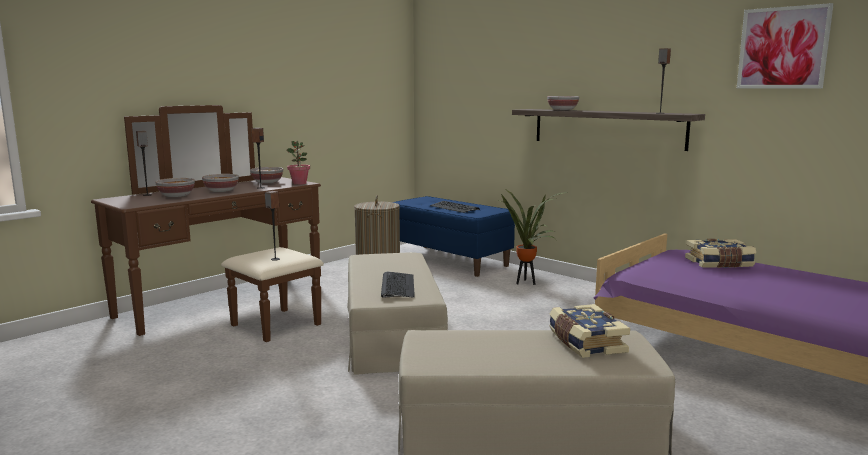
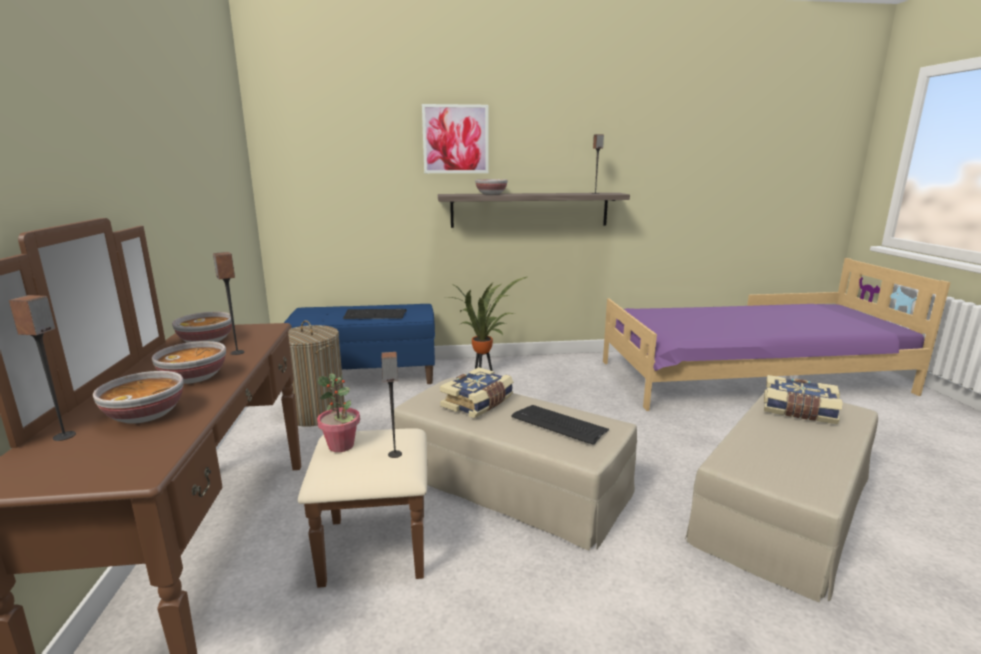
camera: 50 degrees left, 5 degrees up
potted plant [286,141,310,185] -> potted plant moved to [317,373,360,452]
book [685,239,756,268] -> book moved to [440,367,513,418]
picture [737,3,834,89] -> picture moved to [422,104,489,173]

